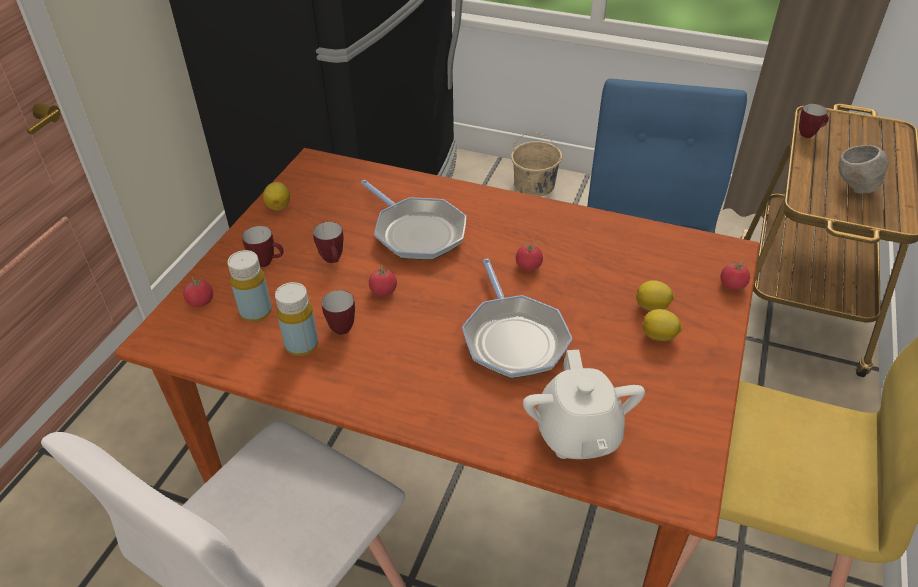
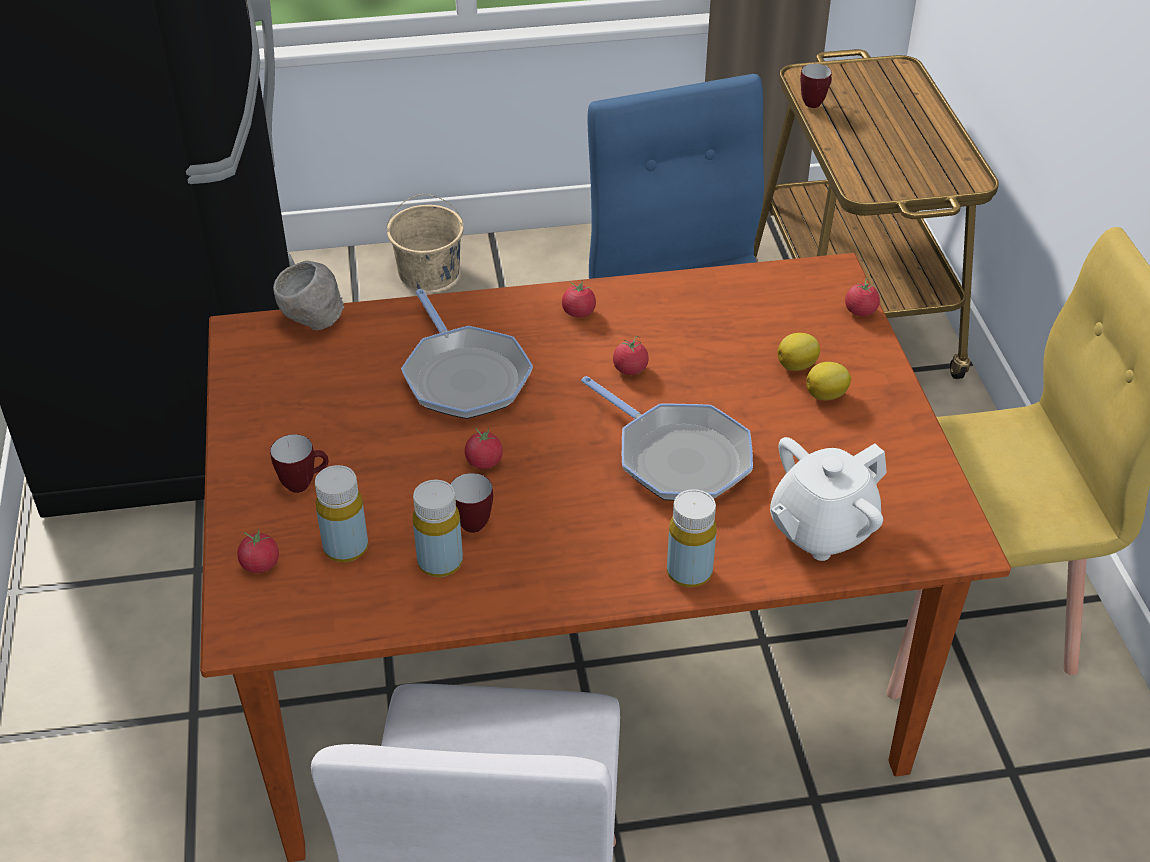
camera: 30 degrees left, 0 degrees up
lemon [263,182,290,210] -> none
mug [313,222,344,263] -> none
frying pan [361,180,466,260] -> frying pan turned 45 degrees clockwise [401,289,533,419]
white teapot [523,350,645,459] -> white teapot turned 90 degrees clockwise [770,437,887,561]
grey bowl [838,145,888,194] -> grey bowl moved to [273,261,345,331]
none -> tomato [562,280,596,318]
none -> yellow bottle [667,489,717,587]

